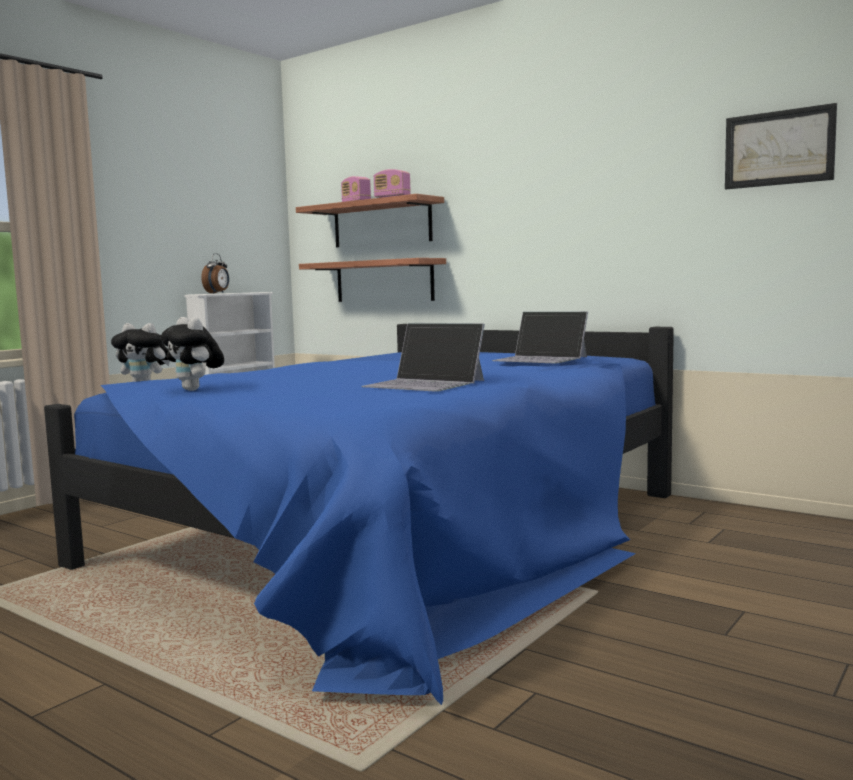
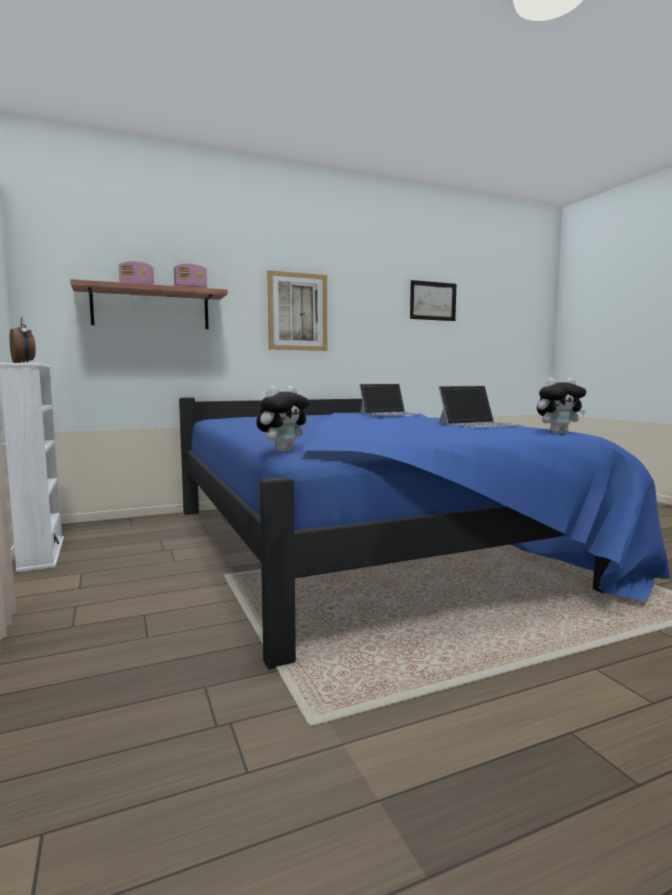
camera: 60 degrees left, 0 degrees up
plush toy [161,317,224,391] -> plush toy moved to [537,377,586,434]
shelf [299,258,446,302] -> none
none -> picture [267,270,327,351]

